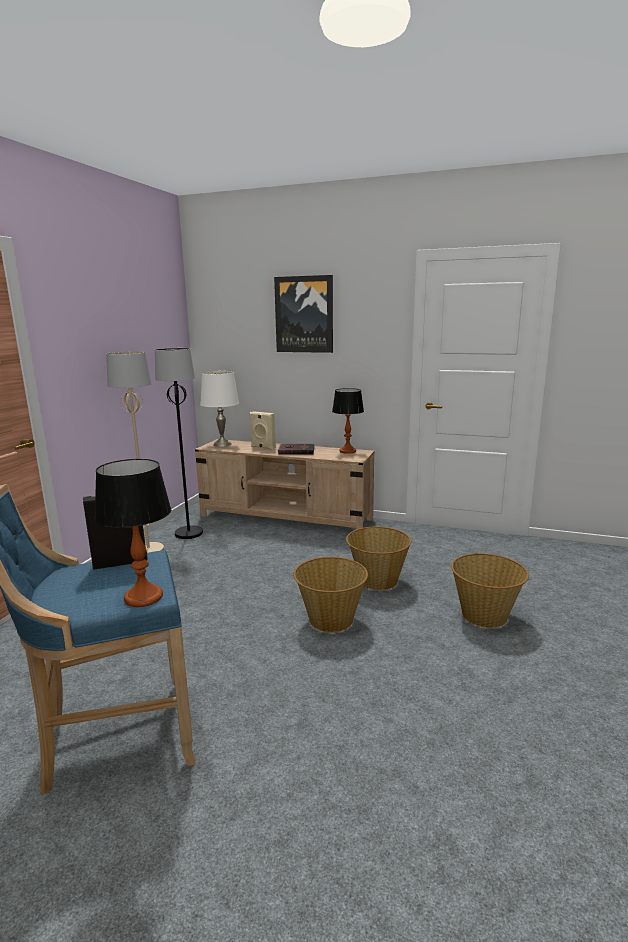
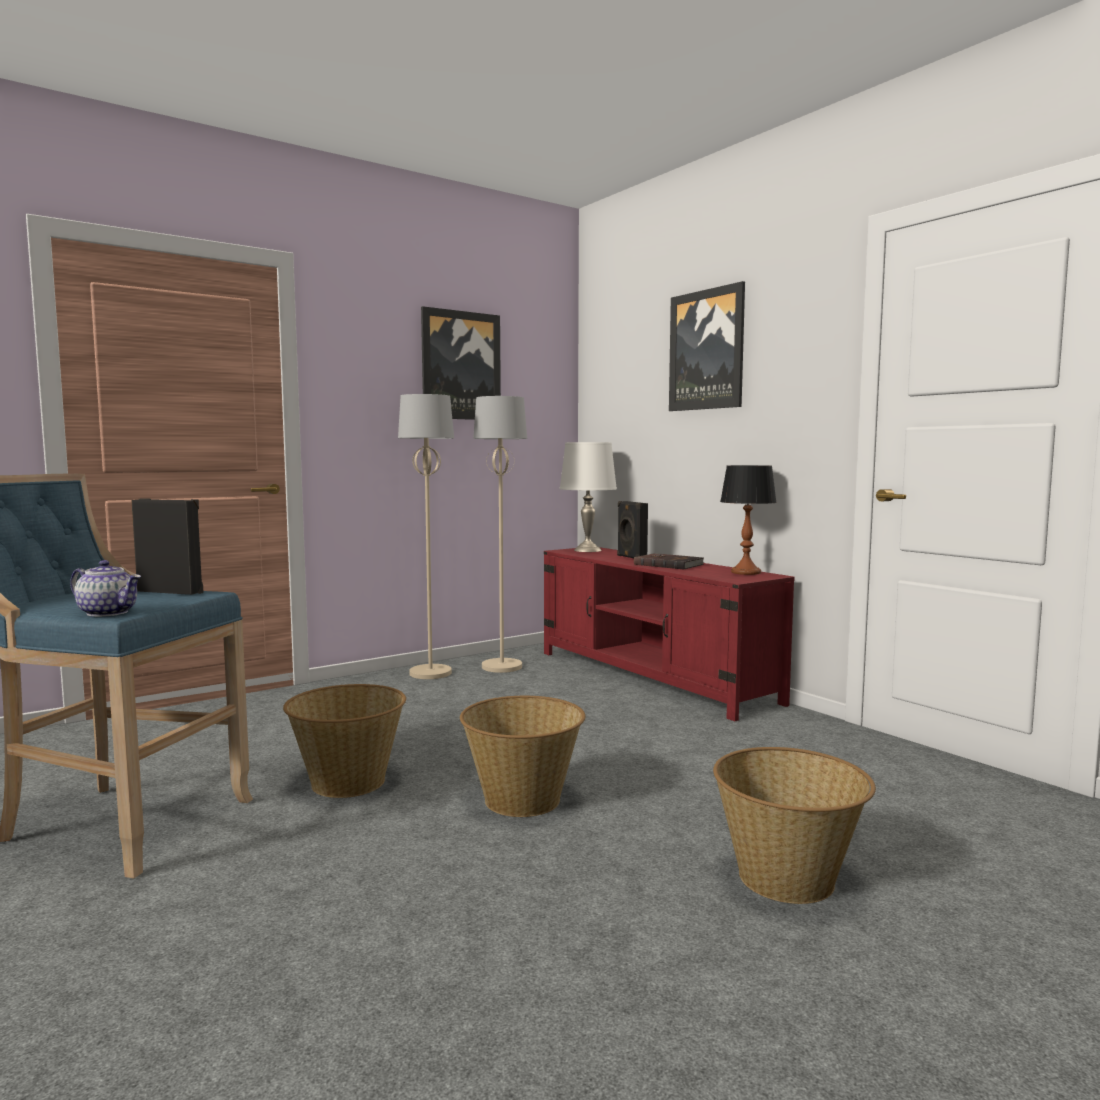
camera: 35 degrees right, 10 degrees down
table lamp [94,459,171,607] -> teapot [70,560,141,617]
black floor lamp [155,348,203,539] -> beige floor lamp [473,396,527,673]
beige tv stand [195,439,375,529] -> red tv stand [544,547,795,721]
beige speaker [250,411,276,450] -> black speaker [617,501,648,558]
basket [346,527,411,590] -> basket moved to [283,684,406,798]
none -> picture [421,306,501,420]

